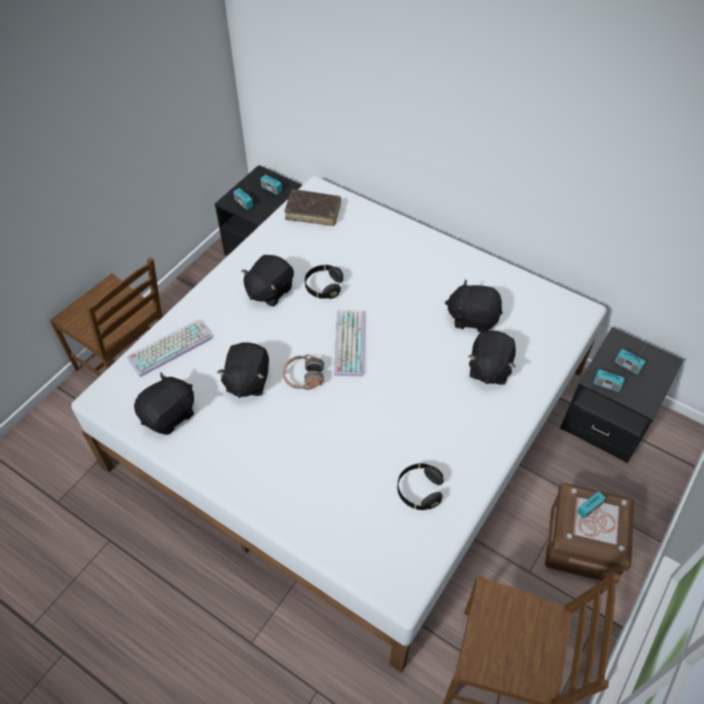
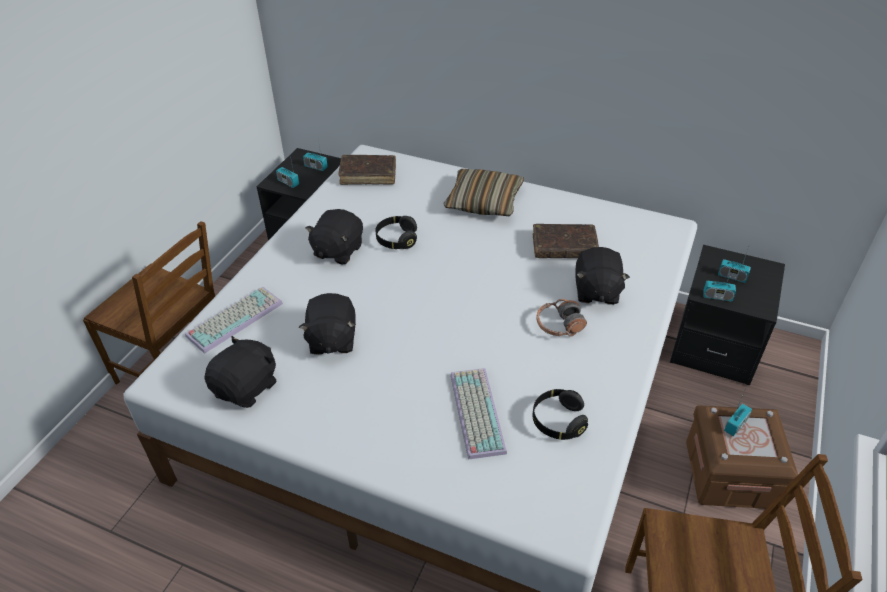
camera: 10 degrees left, 10 degrees down
headphones [283,354,324,390] -> headphones moved to [536,299,587,337]
keyboard [334,310,365,376] -> keyboard moved to [451,368,507,460]
black plush toy [445,279,503,332] -> brown book [533,224,599,258]
none -> pillow [443,169,524,216]

